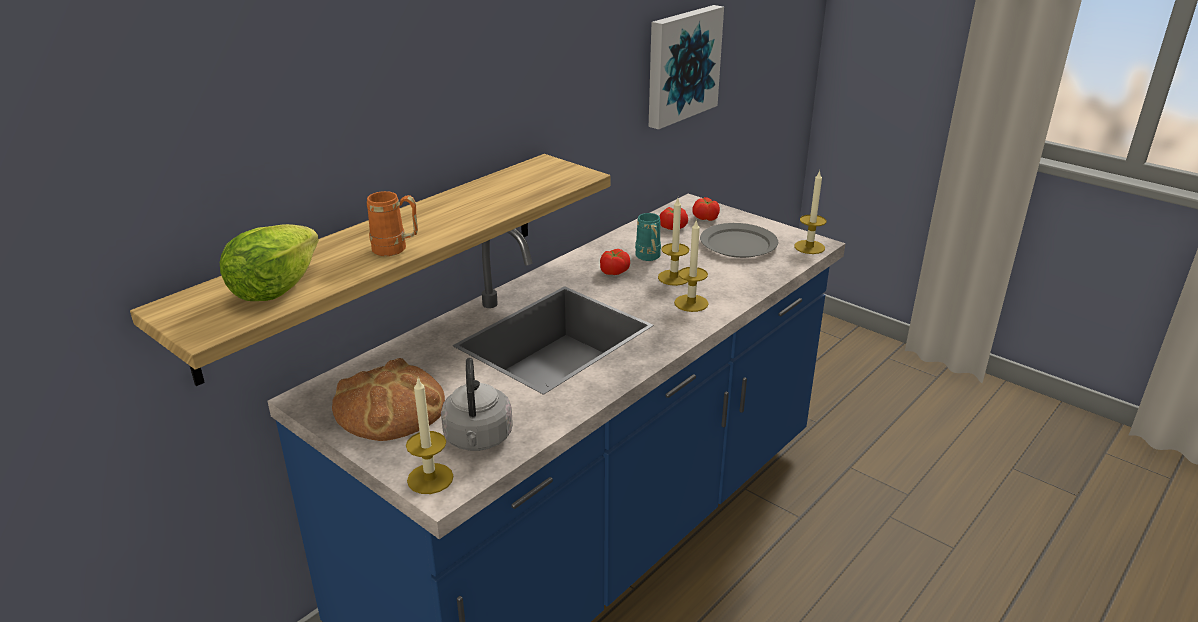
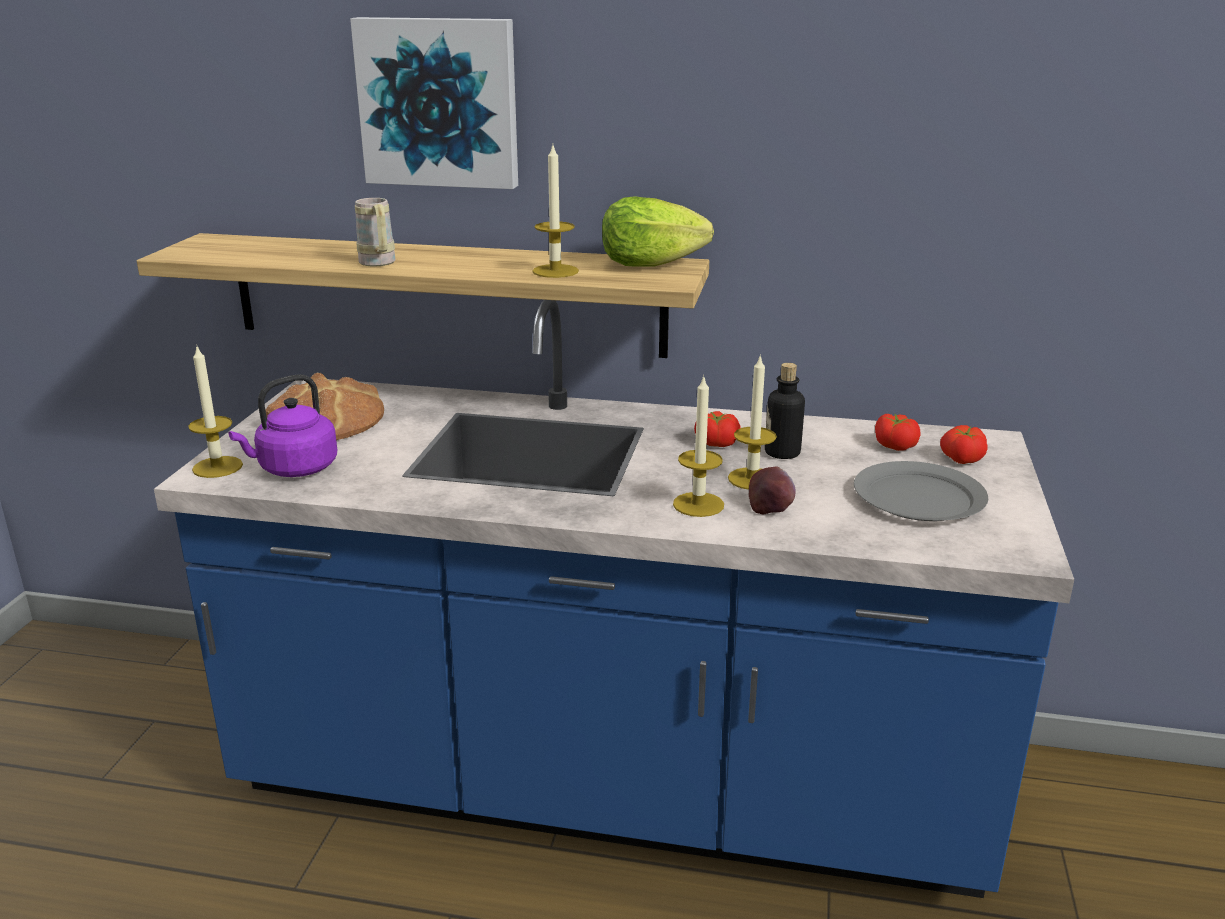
camera: 60 degrees right, 5 degrees down
lettuce [220,224,319,301] -> lettuce moved to [602,196,714,267]
orange mug [367,191,418,256] -> beige mug [355,198,396,266]
grey kettle [441,358,513,451] -> purple kettle [229,374,337,477]
turquoise mug [635,213,661,261] -> bottle [765,363,805,459]
picture [649,5,724,129] -> picture moved to [350,17,518,189]
candle [794,170,826,254] -> candle moved to [532,146,579,278]
none -> apple [749,467,795,514]

